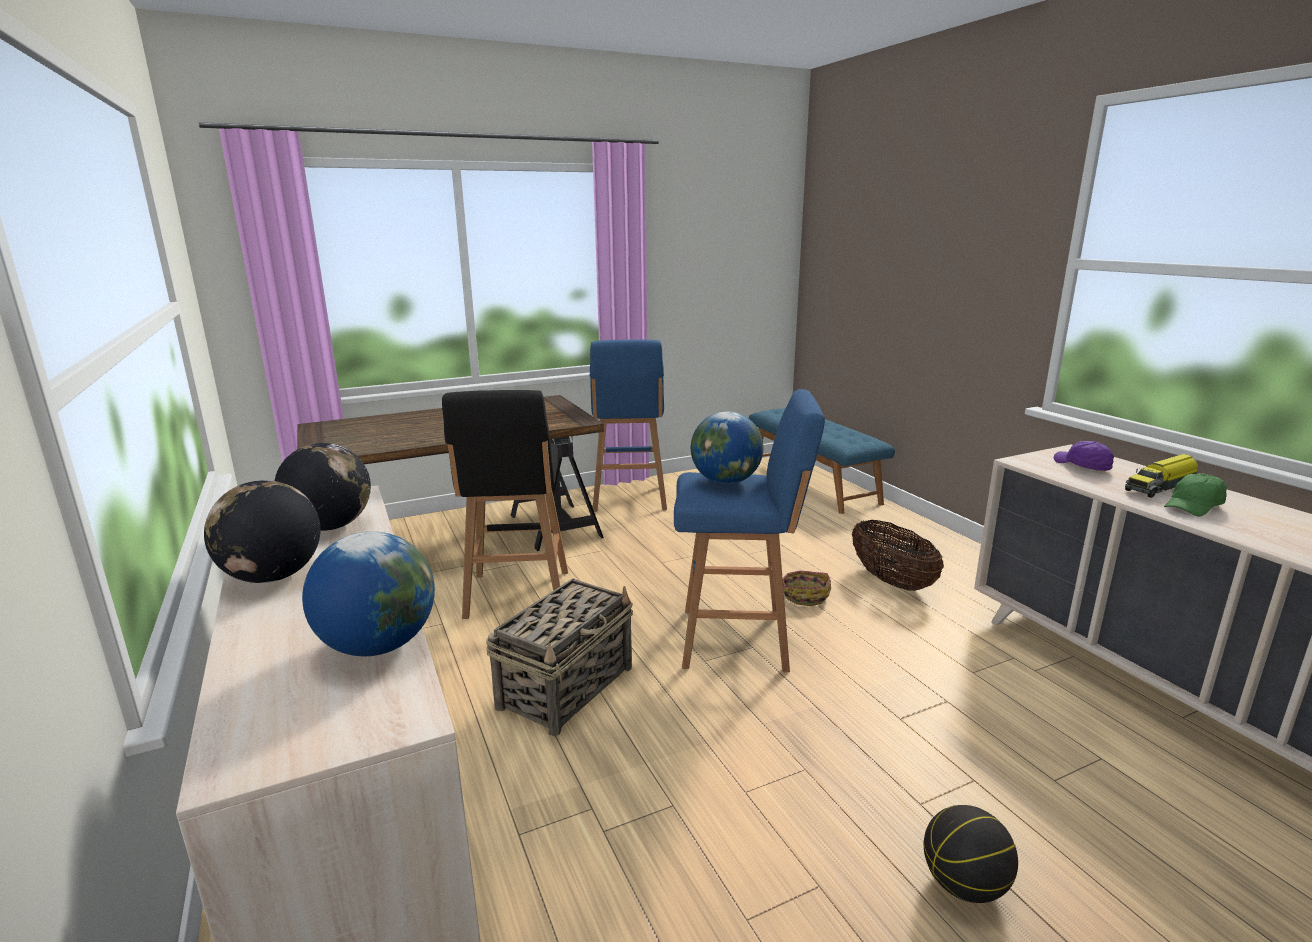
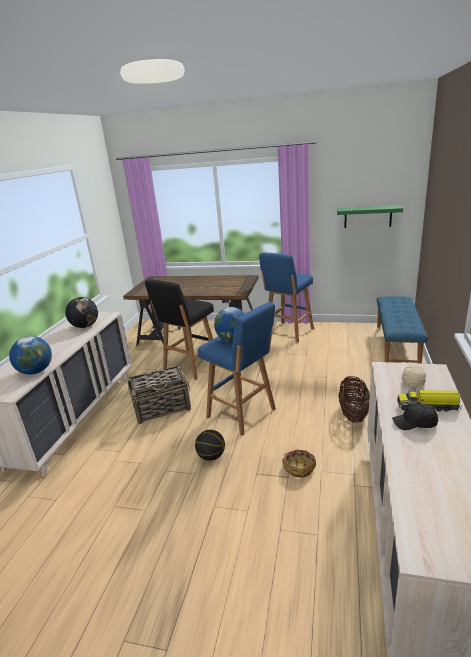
camera: 40 degrees right, 5 degrees up
globe [204,480,320,583] -> none
basket [783,570,831,606] -> basket moved to [283,449,316,478]
basketball [924,805,1018,903] -> basketball moved to [195,430,225,461]
purple cap [1054,441,1114,471] -> beige cap [402,364,426,387]
green cap [1164,473,1227,516] -> black cap [392,403,438,430]
none -> green shelf [337,205,403,228]

